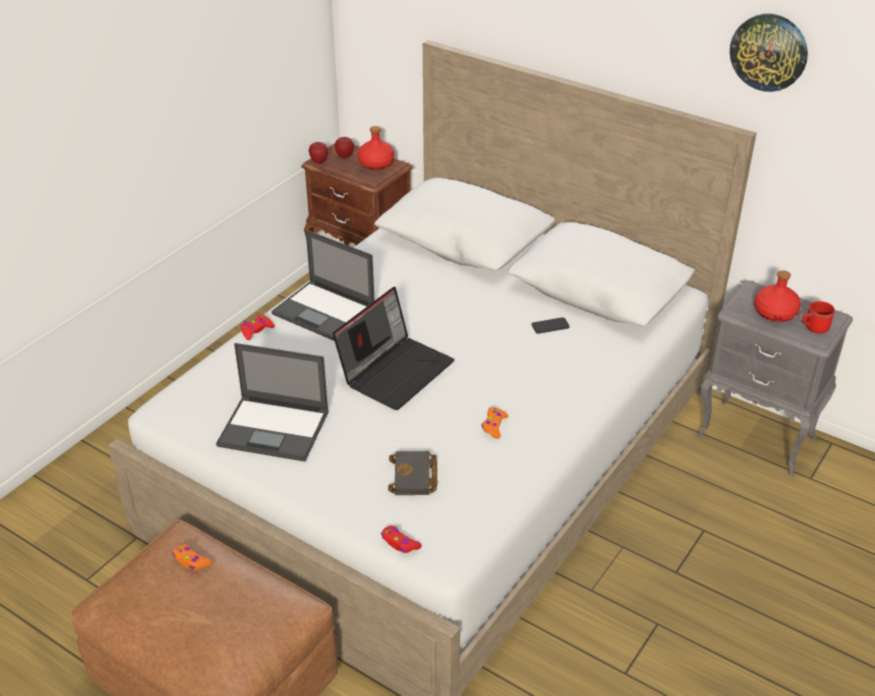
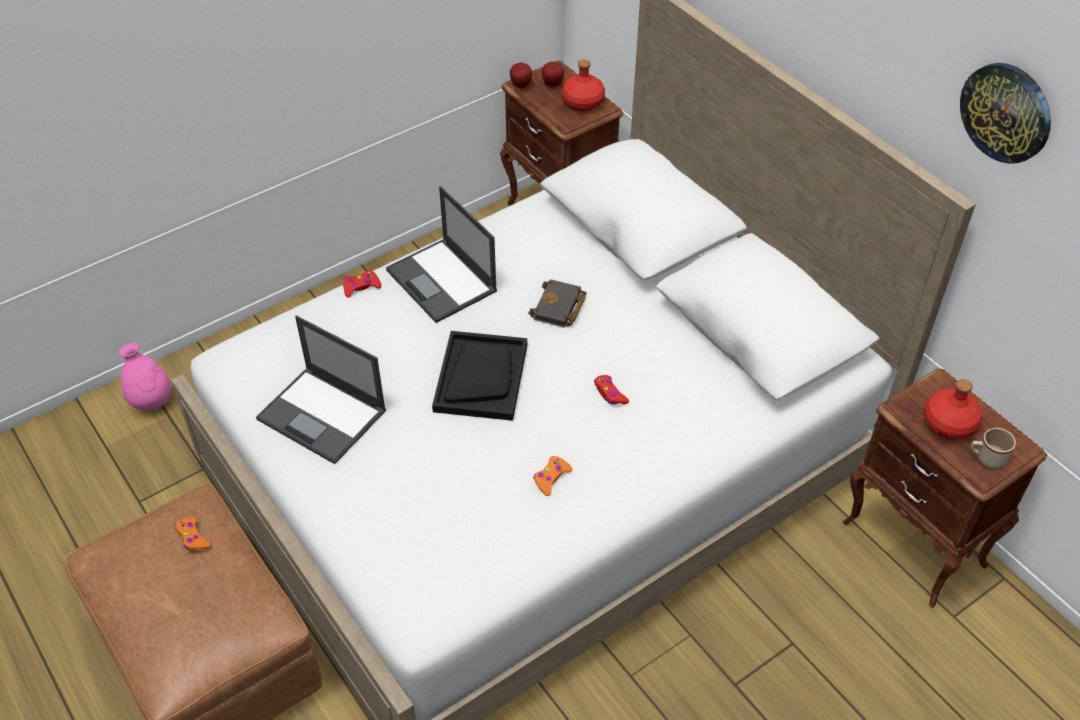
camera: 20 degrees right, 10 degrees up
laptop [333,287,454,410] -> black tray [432,331,527,421]
red game controller [381,526,422,553] -> red game controller moved to [594,375,629,404]
black book [388,451,437,495] -> black book moved to [528,279,587,328]
phone [532,317,570,334] -> none
grey nightstand [696,281,853,477] -> brown nightstand [842,368,1047,609]
red mug [802,301,835,334] -> beige mug [971,428,1016,468]
none -> pink vase [119,343,171,410]

